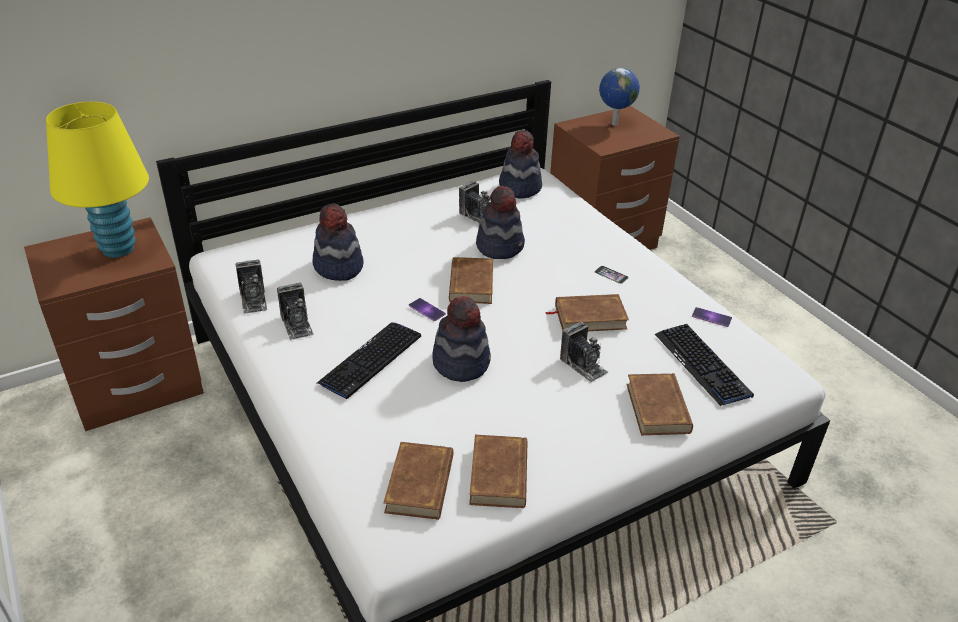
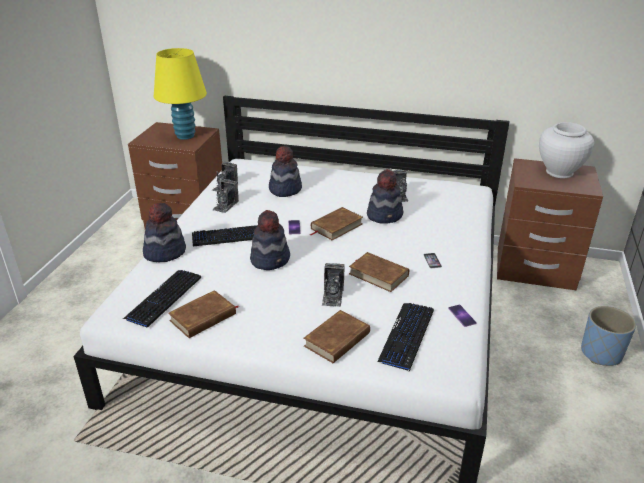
camera: 45 degrees right, 5 degrees down
brown book [384,442,454,520] -> keyboard [123,270,201,328]
hat [499,130,542,199] -> hat moved to [143,203,186,262]
globe [599,68,640,126] -> white vase [539,122,594,178]
none -> blue planter [581,306,636,366]

